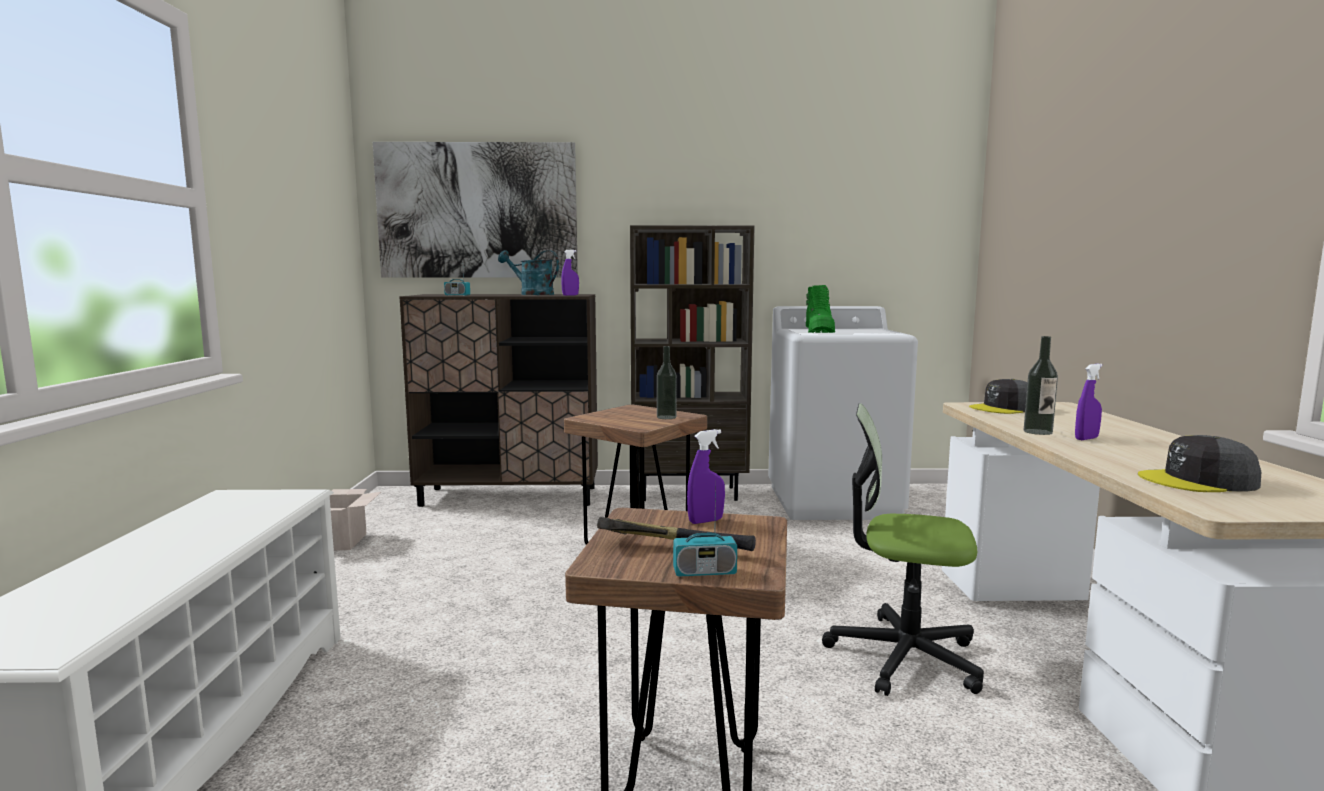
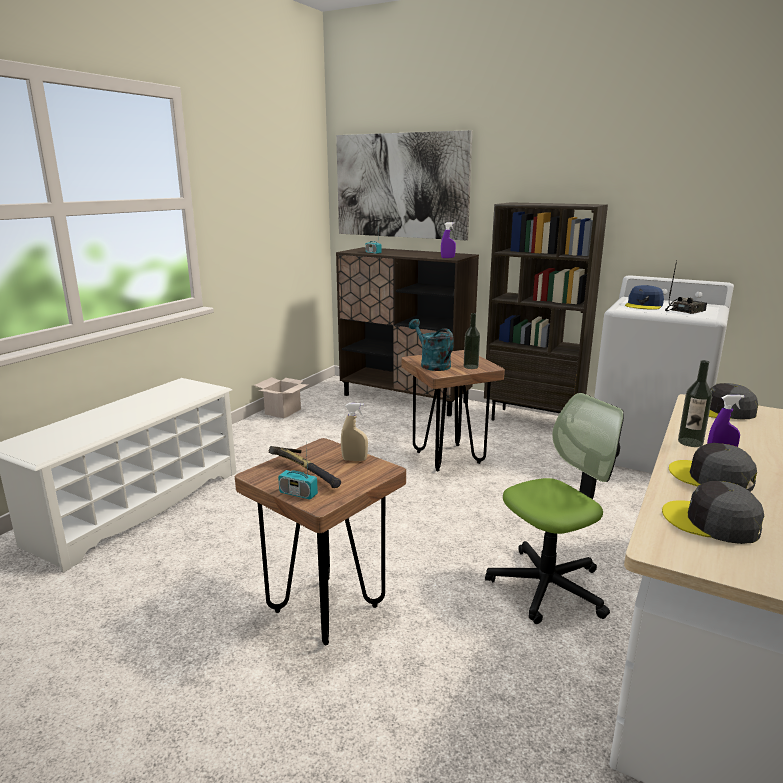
camera: 30 degrees right, 10 degrees up
turquoise watering can [498,250,559,295] -> turquoise watering can moved to [409,319,454,371]
purple spray bottle [687,429,725,524] -> beige spray bottle [341,403,368,461]
green boot [806,285,835,333] -> blue cap [625,285,664,310]
office chair [822,403,984,696] -> office chair turned 105 degrees clockwise [485,393,624,624]
none -> radio [665,260,707,314]
none -> grey cap [669,443,757,492]

